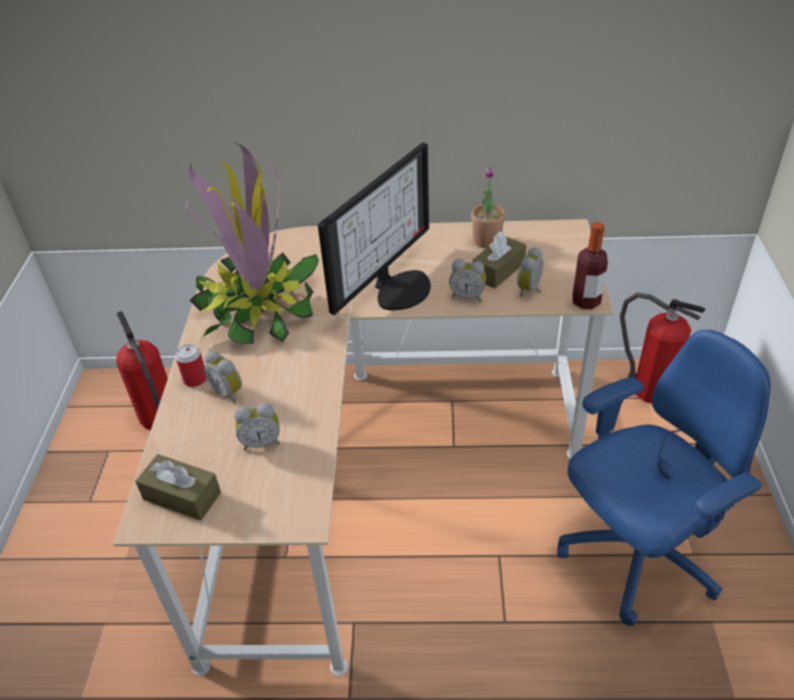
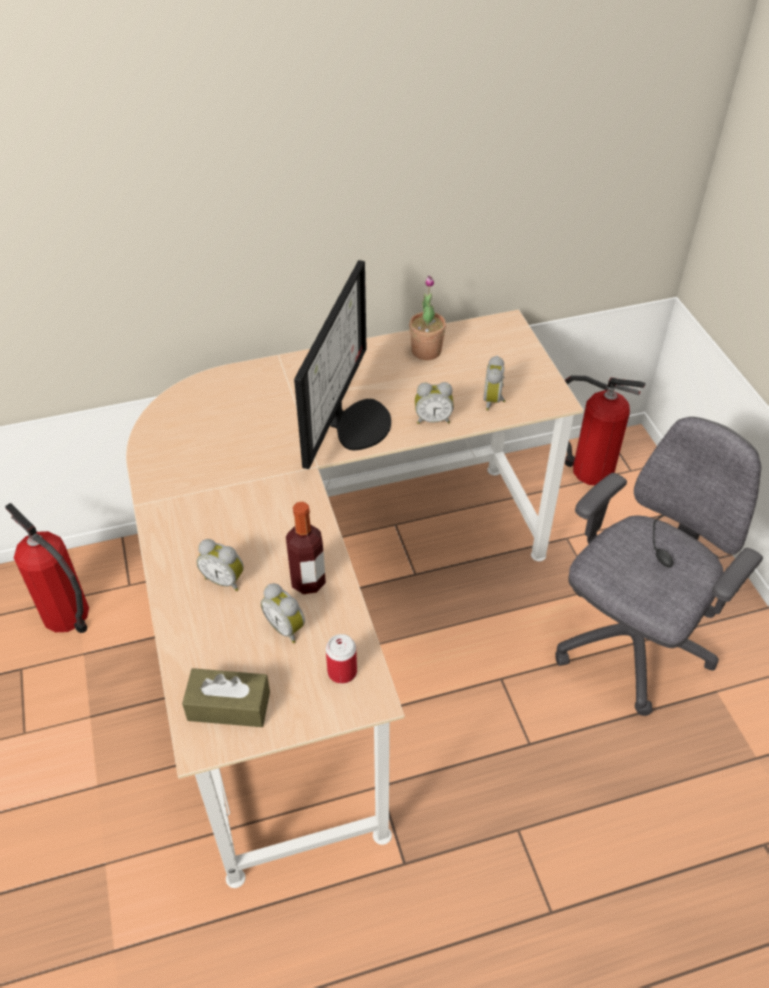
camera: 20 degrees left, 5 degrees up
can [175,344,207,387] -> can moved to [326,634,357,684]
potted plant [184,142,319,344] -> none
alarm clock [234,403,280,451] -> alarm clock turned 75 degrees clockwise [261,583,305,643]
brown tissue box [472,231,526,289] -> none
blue office chair [557,330,770,626] -> grey office chair [555,417,763,716]
bottle [572,222,608,310] -> bottle moved to [286,502,326,594]

